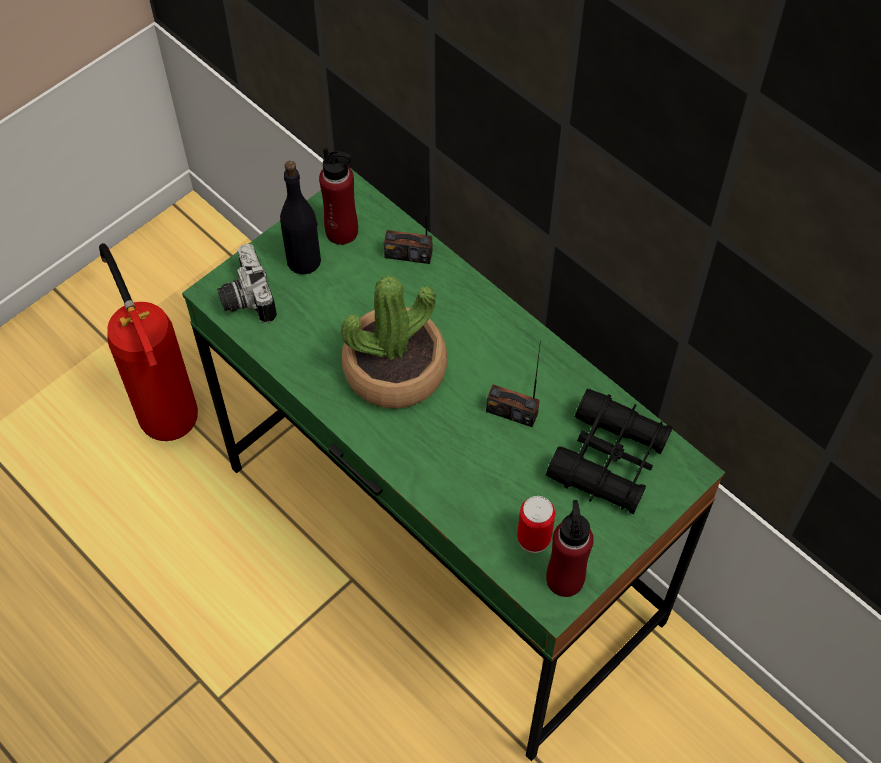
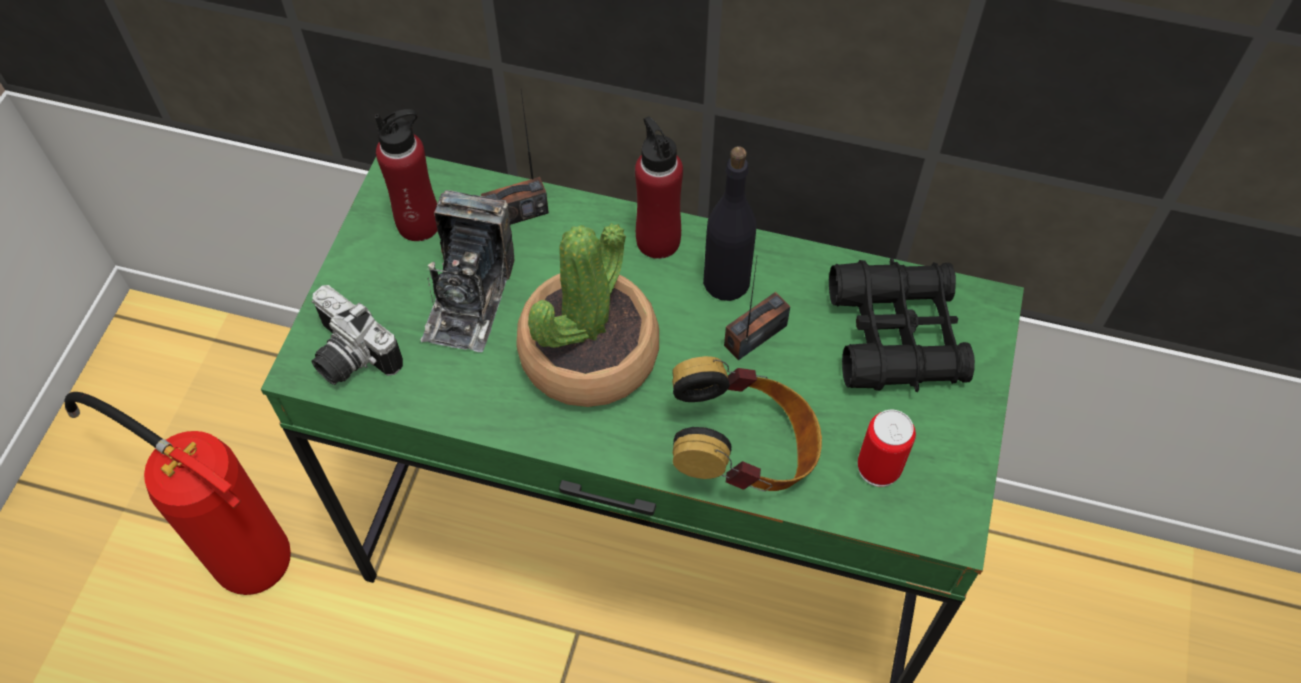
camera: 30 degrees left, 0 degrees up
black bottle [280,161,321,274] -> black bottle moved to [703,146,756,301]
radio [486,340,541,427] -> radio turned 150 degrees clockwise [724,258,790,360]
red bottle [546,500,594,597] -> red bottle moved to [635,116,683,259]
none -> camera [420,190,514,352]
none -> headphones [672,356,822,491]

